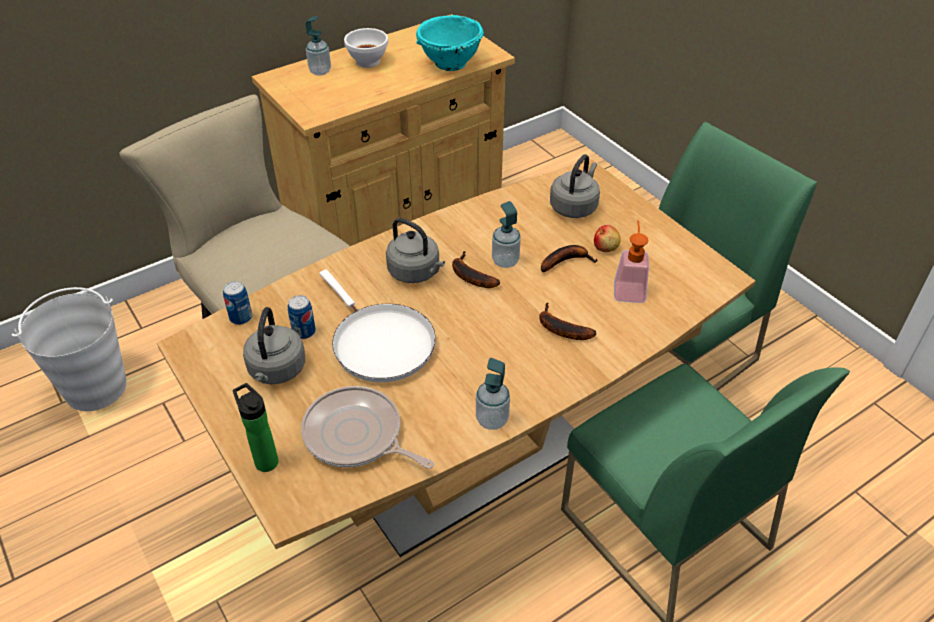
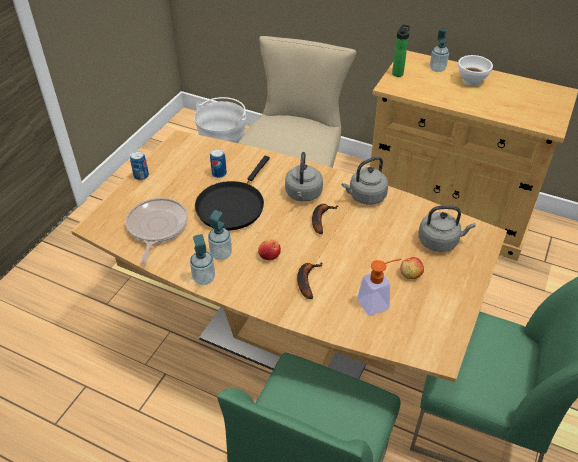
camera: 60 degrees right, 0 degrees up
can [223,281,252,325] -> can moved to [130,151,149,180]
bottle [233,383,278,472] -> bottle moved to [392,24,410,77]
grey kettle [243,307,305,384] -> grey kettle moved to [342,156,389,205]
white frying pan [319,269,436,382] -> black frying pan [195,156,270,230]
turquoise bowl [416,15,484,71] -> none
soap dispenser [492,201,521,268] -> soap dispenser moved to [208,210,232,260]
banana [541,245,598,272] -> none
none -> apple [258,239,281,260]

